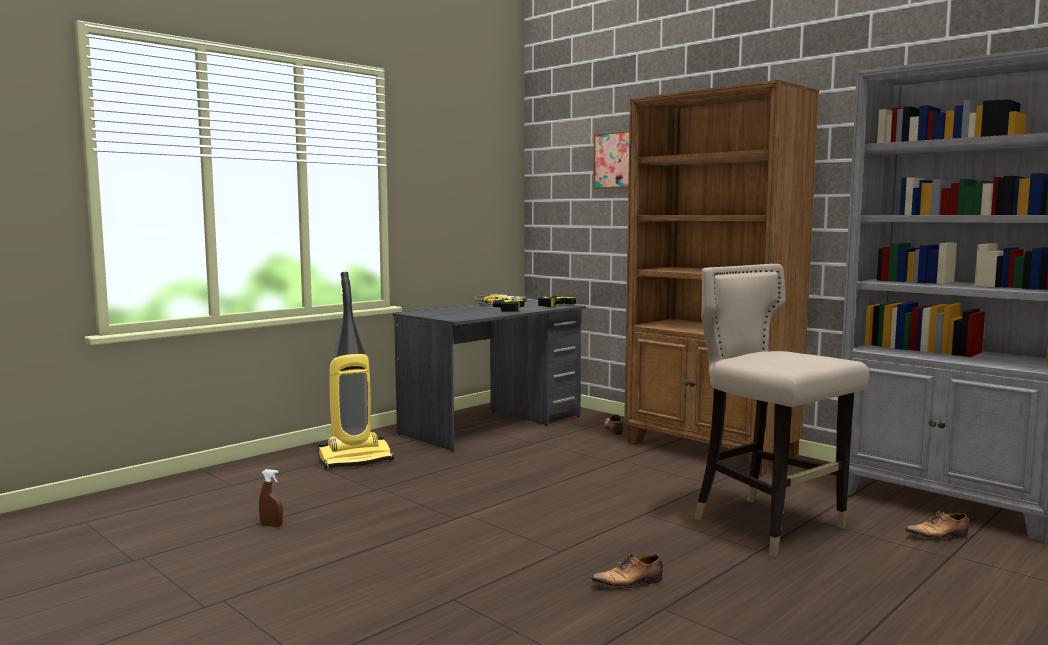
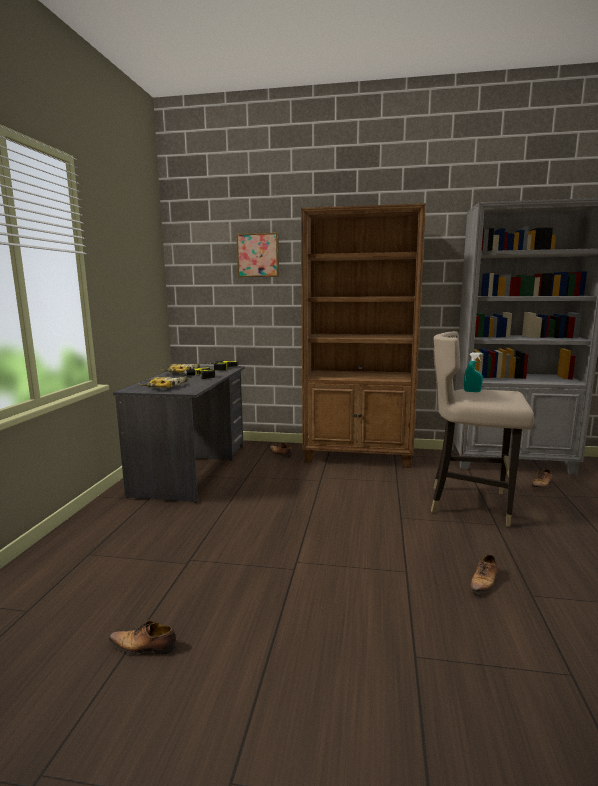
camera: 35 degrees left, 5 degrees up
brown spray bottle [259,469,283,527] -> shoe [109,620,176,655]
vacuum cleaner [318,272,394,469] -> none
none -> power drill [138,376,188,388]
none -> turquoise spray bottle [464,353,483,392]

